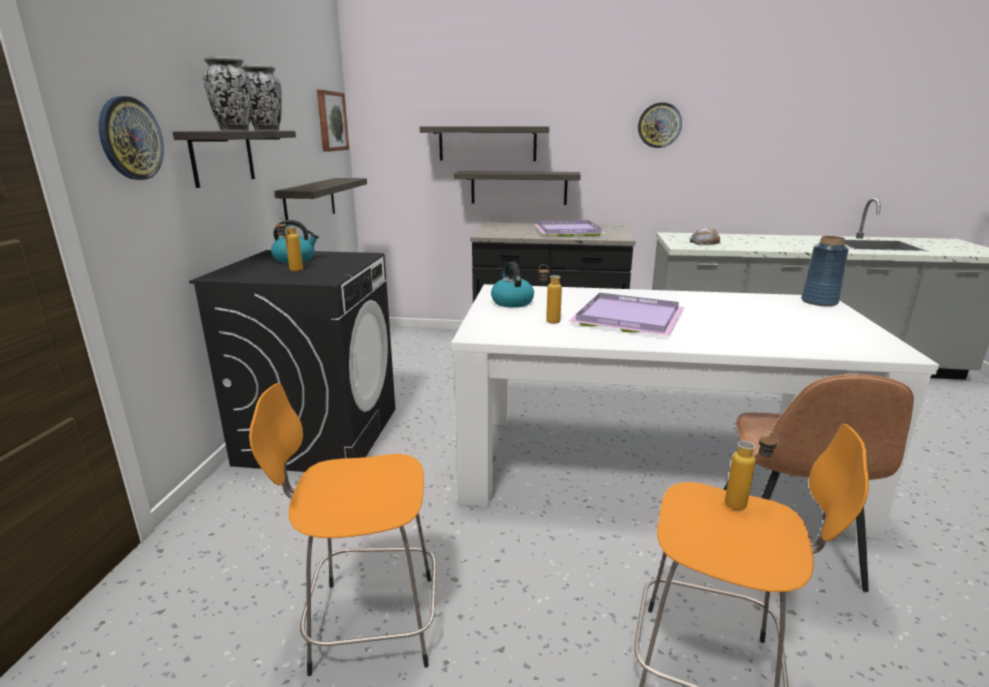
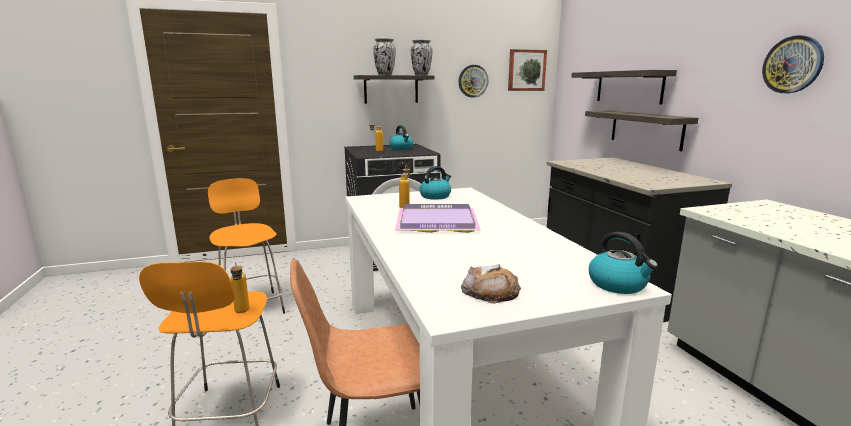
camera: 65 degrees right, 5 degrees down
wall clock [99,96,164,180] -> wall clock moved to [458,65,488,98]
shelf [274,178,367,227] -> none
purple tray [534,220,606,236] -> none
bread [690,228,720,245] -> bread moved to [461,264,521,304]
blue vase [801,236,849,306] -> kettle [589,232,658,294]

